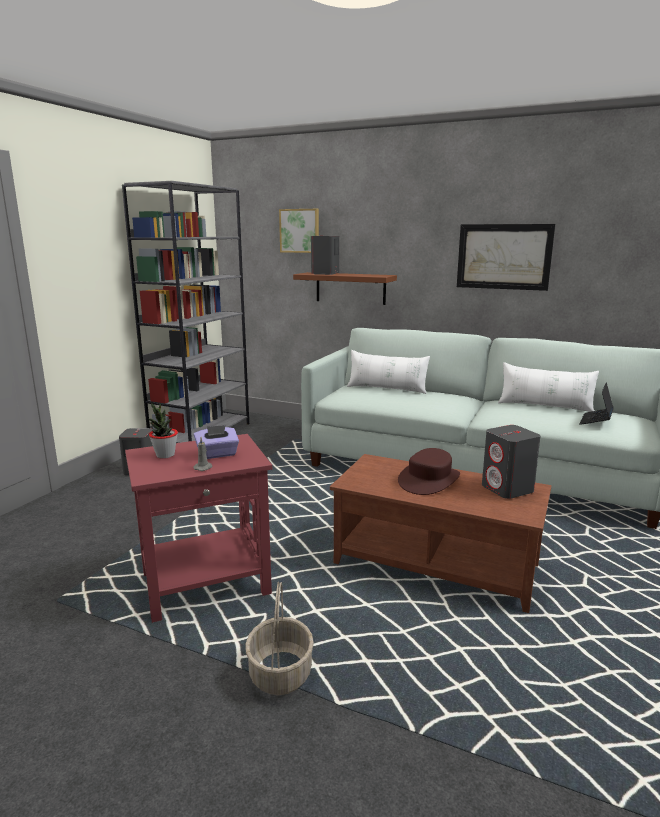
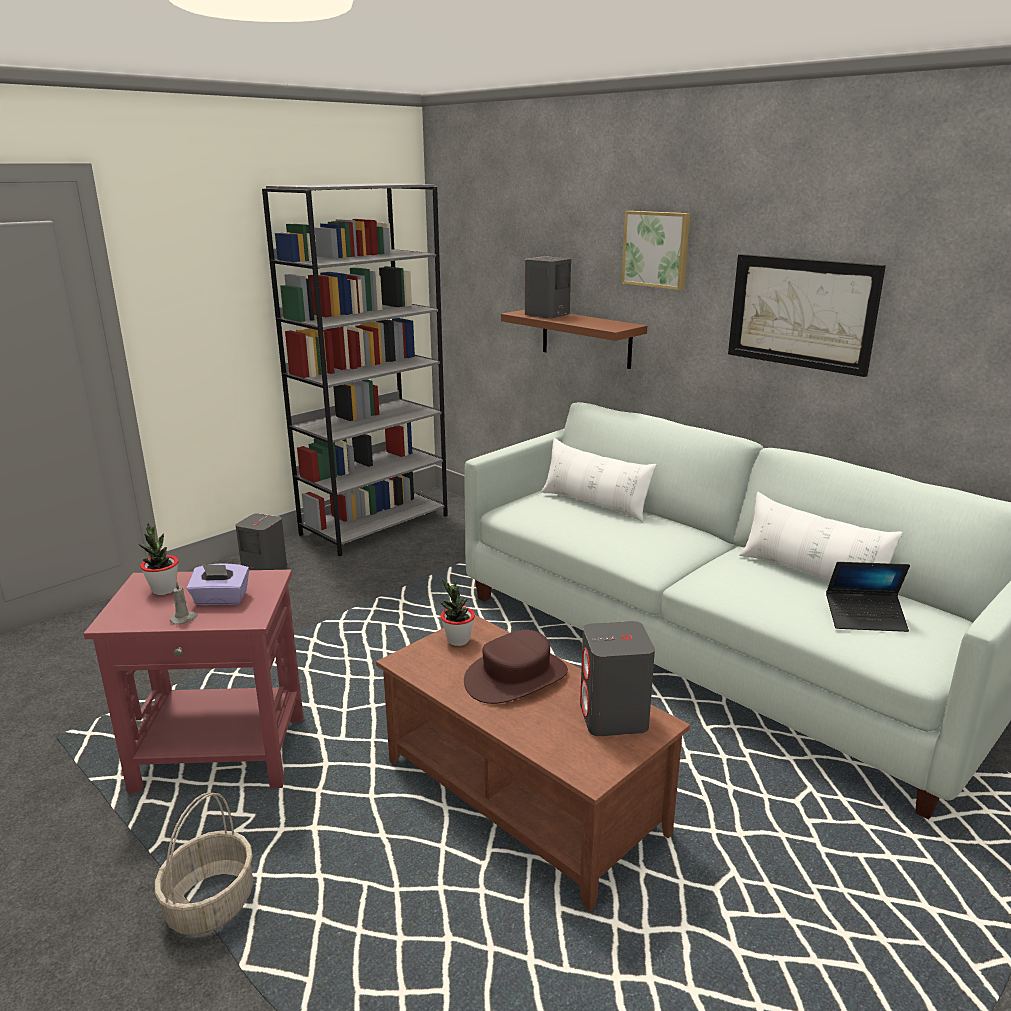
camera: 20 degrees right, 5 degrees up
picture [279,209,319,253] -> picture moved to [622,211,690,290]
laptop [579,382,614,425] -> laptop turned 135 degrees counterclockwise [826,562,910,632]
none -> potted plant [440,579,475,646]

